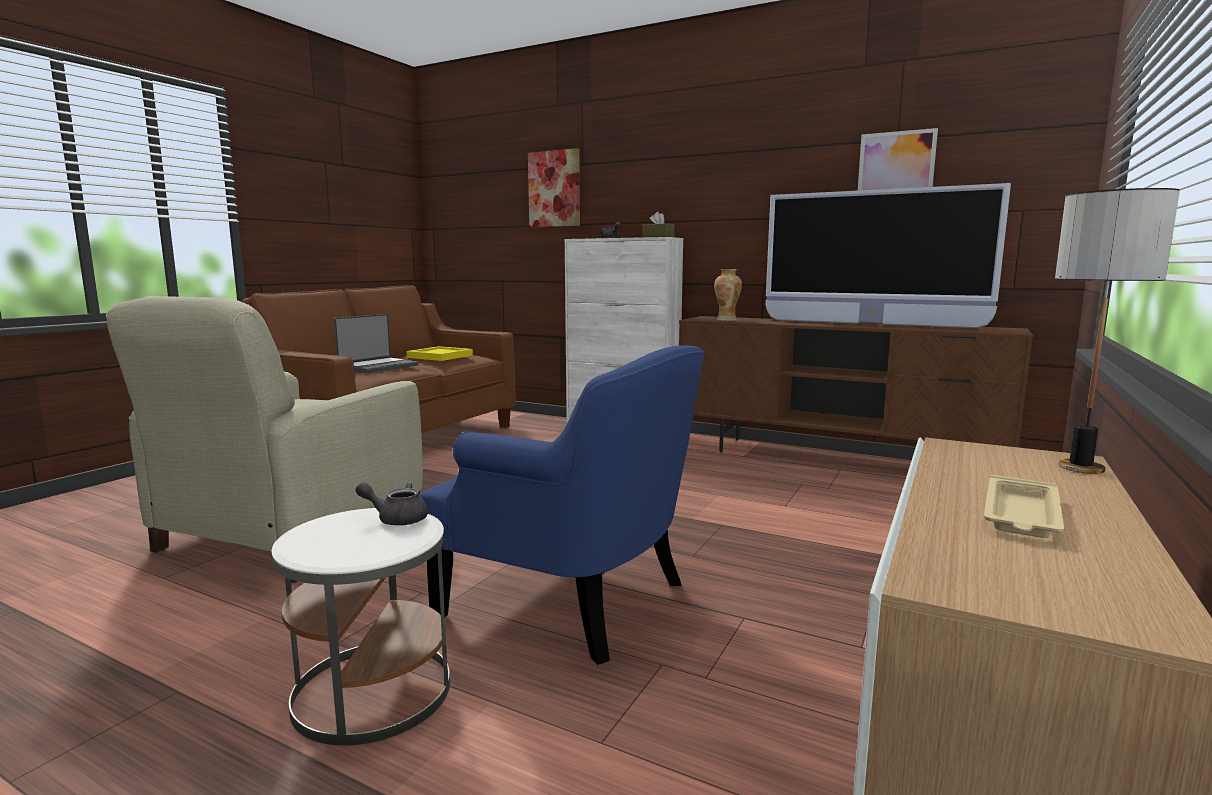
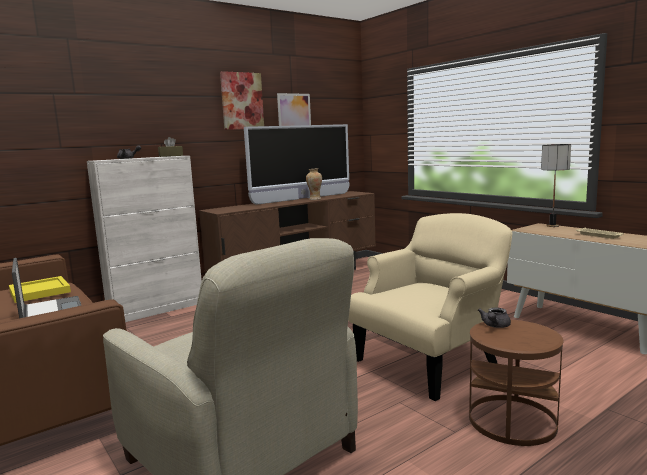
camera: 65 degrees left, 0 degrees up
white side table [271,508,450,745] -> brown side table [469,320,563,446]
blue armchair [419,345,705,665] -> beige armchair [348,213,512,401]
picture [528,148,580,227] -> picture moved to [220,71,264,130]
vase [714,269,742,321] -> vase moved to [306,169,322,200]

